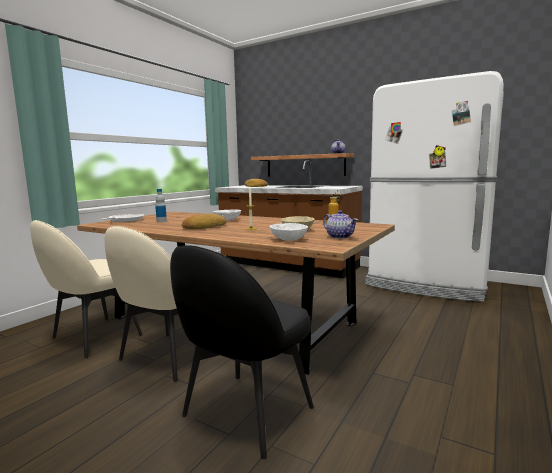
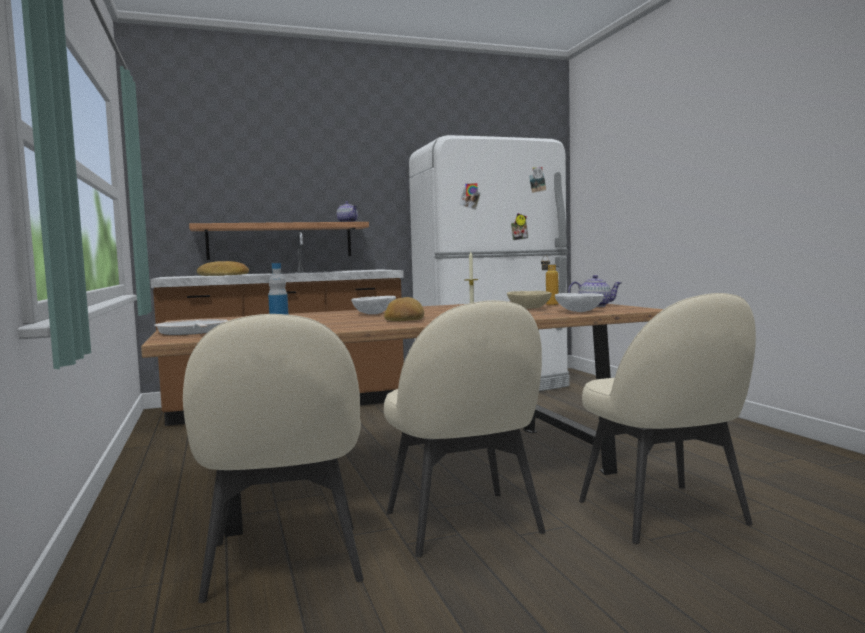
camera: 50 degrees left, 5 degrees down
black chair [170,245,314,459] -> beige chair [579,293,756,544]

